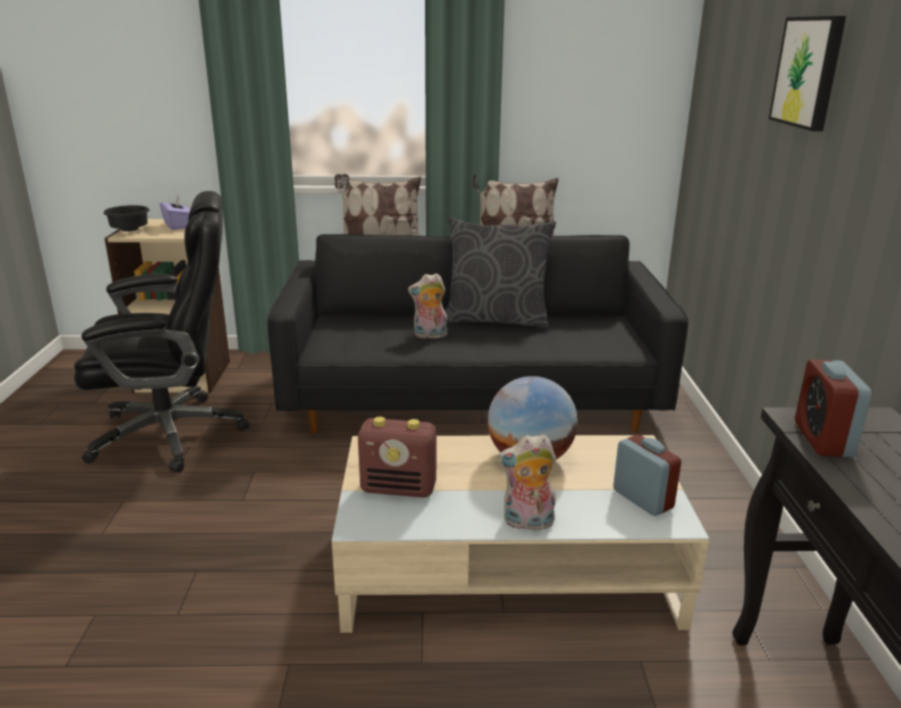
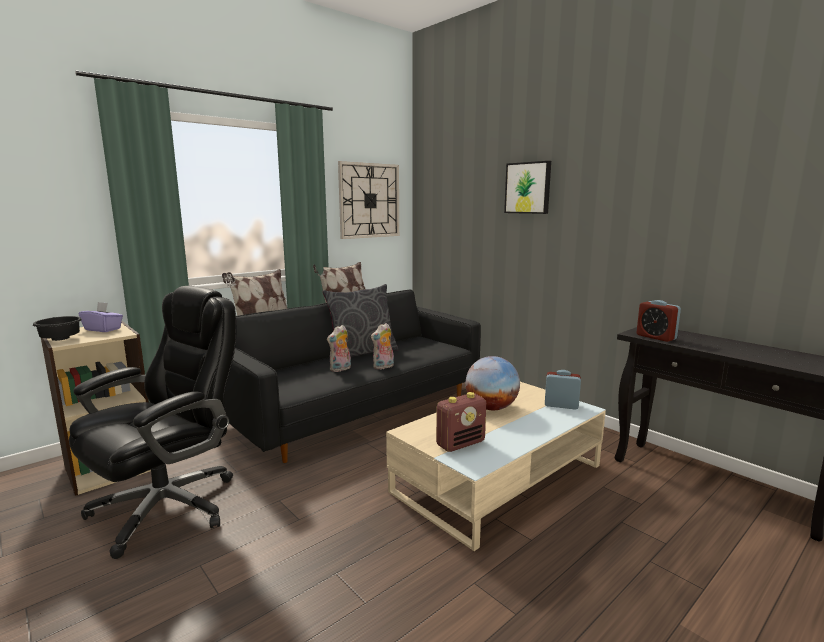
camera: 40 degrees left, 10 degrees down
plush toy [497,434,556,530] -> plush toy moved to [371,323,394,369]
none -> wall clock [338,161,399,239]

